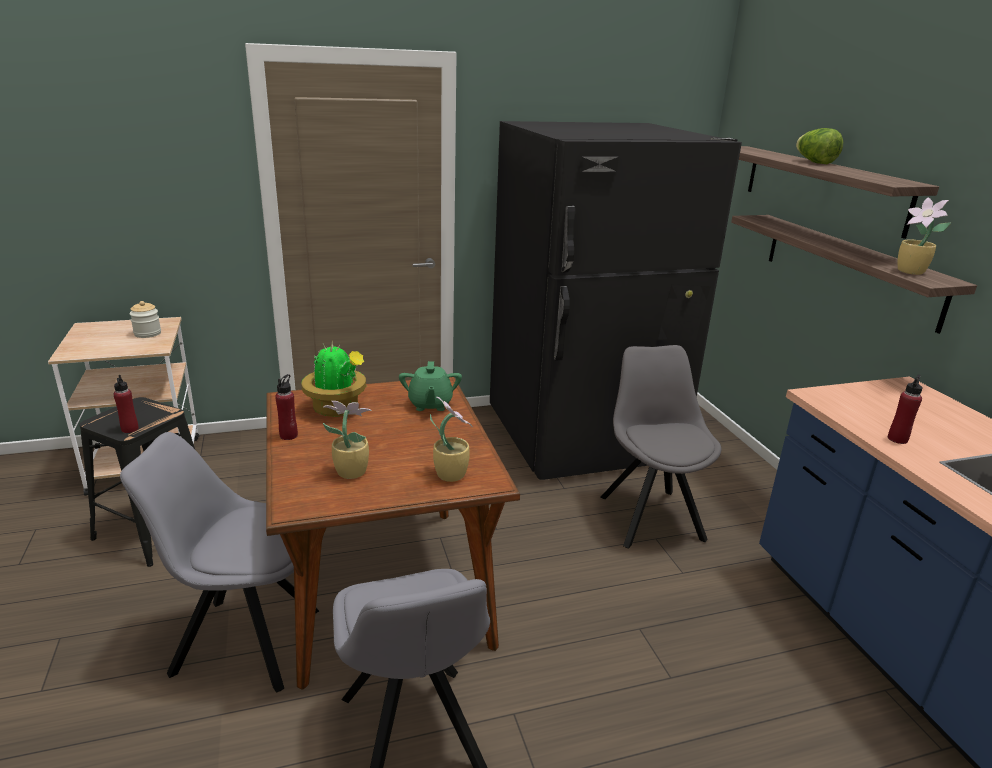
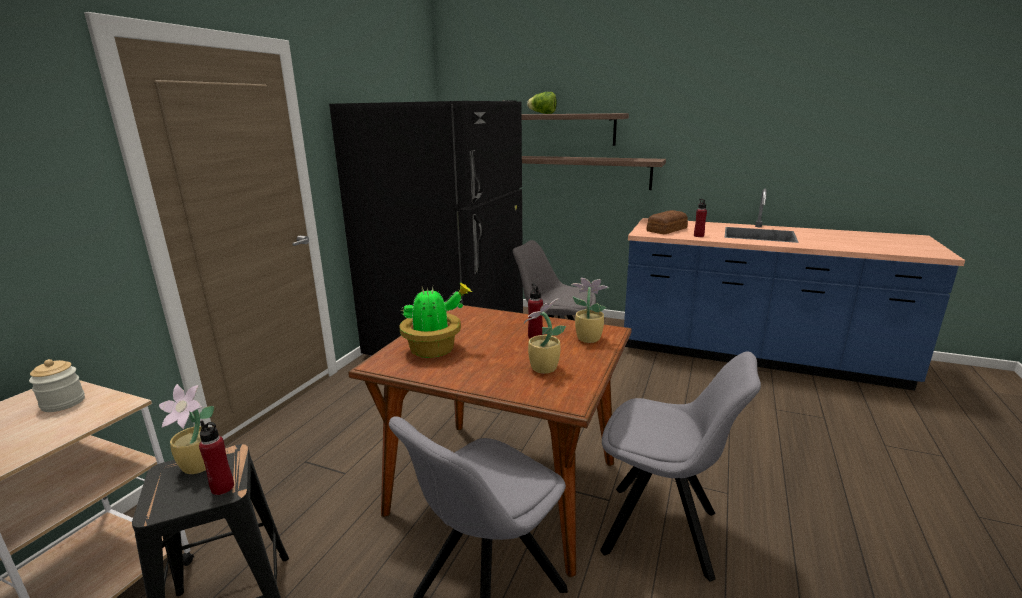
camera: 50 degrees left, 5 degrees down
red bottle [275,374,298,440] -> red bottle moved to [528,283,543,339]
green teapot [399,361,462,411] -> none
potted plant [898,197,952,275] -> potted plant moved to [159,384,215,474]
none -> bread [646,210,688,234]

